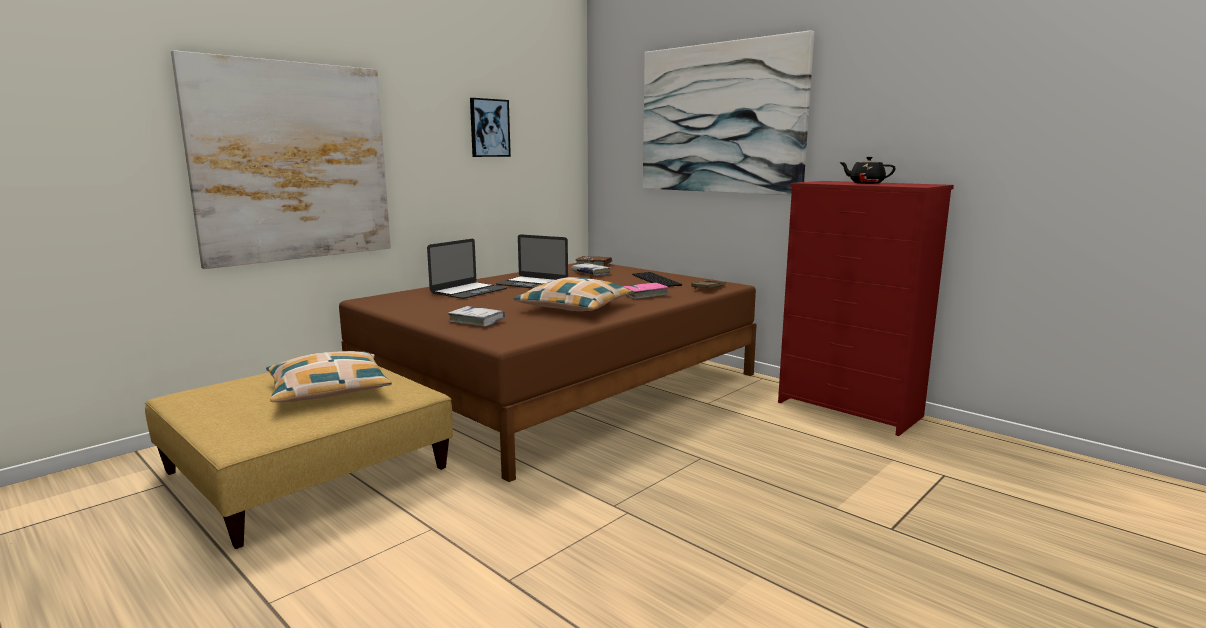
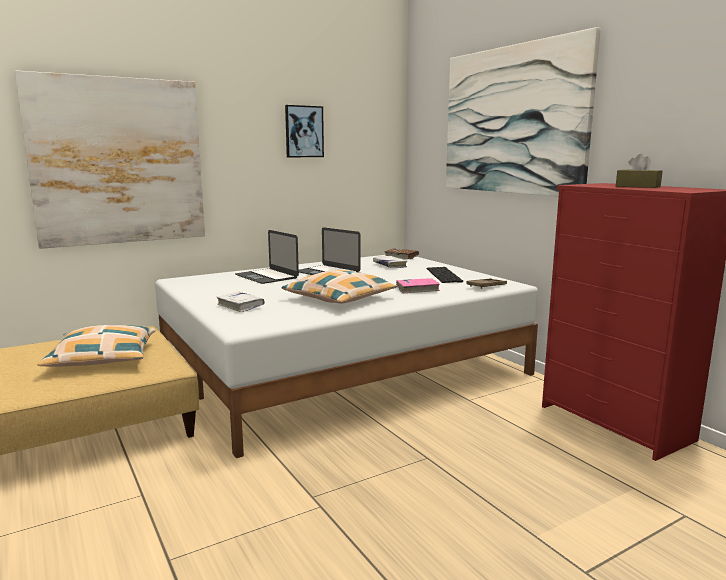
camera: 15 degrees right, 0 degrees up
brown bed [339,263,757,482] -> white bed [155,255,538,458]
laptop [427,239,507,299] -> laptop turned 90 degrees clockwise [235,230,299,284]
black teapot [839,157,896,184] -> brown tissue box [616,154,663,188]

